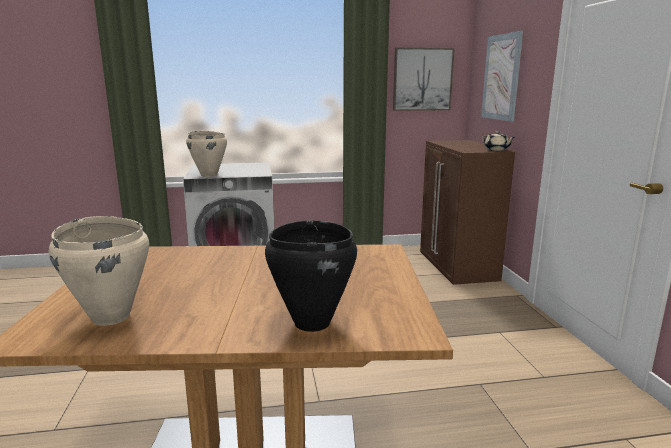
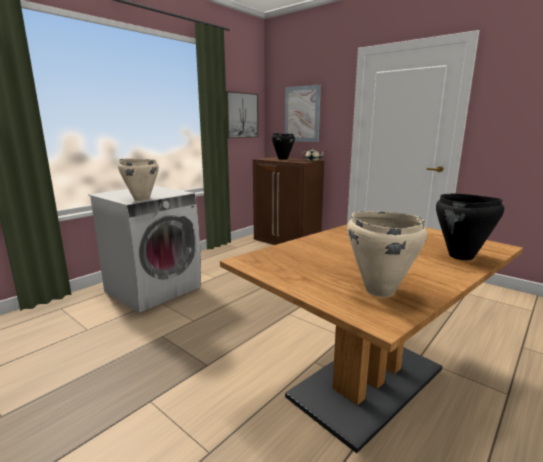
camera: 40 degrees left, 0 degrees up
none -> black cooking pot [272,133,295,160]

